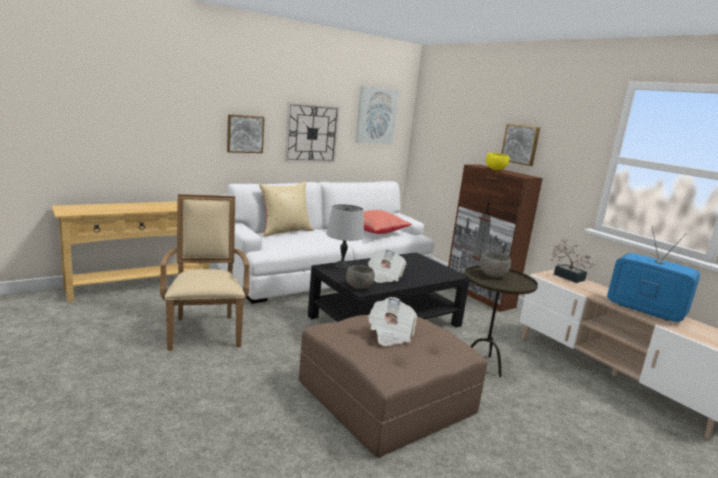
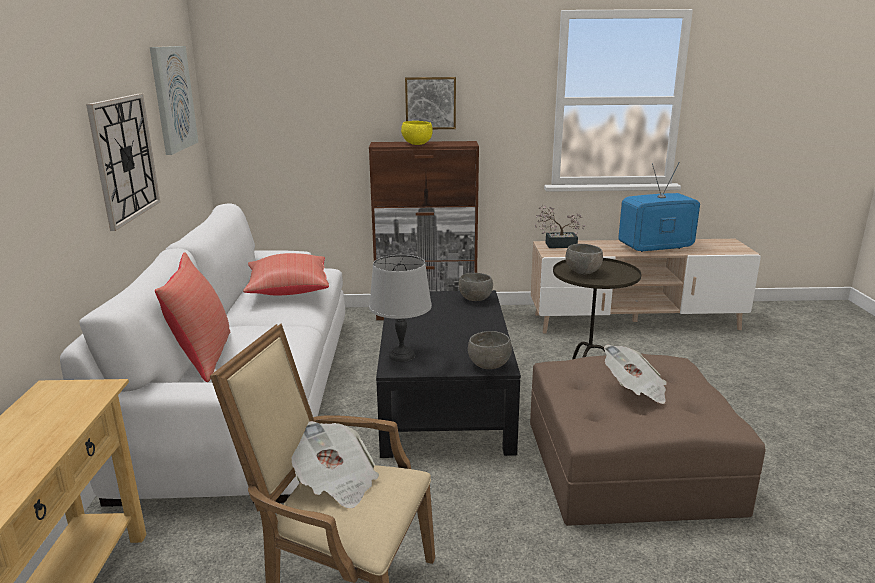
camera: 55 degrees left, 5 degrees up
picture [227,114,265,153] -> none
beige pillow [259,182,314,236] -> red pillow [155,252,231,382]
newspaper [368,249,406,283] -> newspaper moved to [291,421,379,508]
none -> grey bowl [459,273,493,301]

